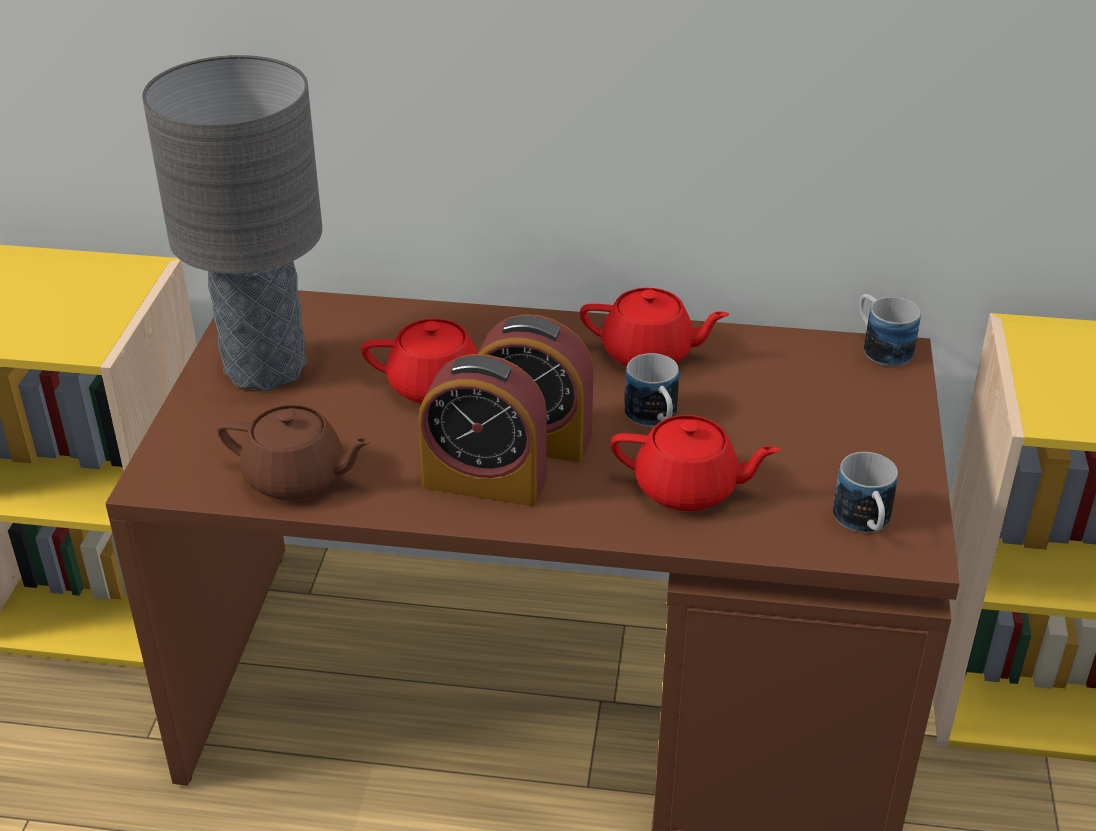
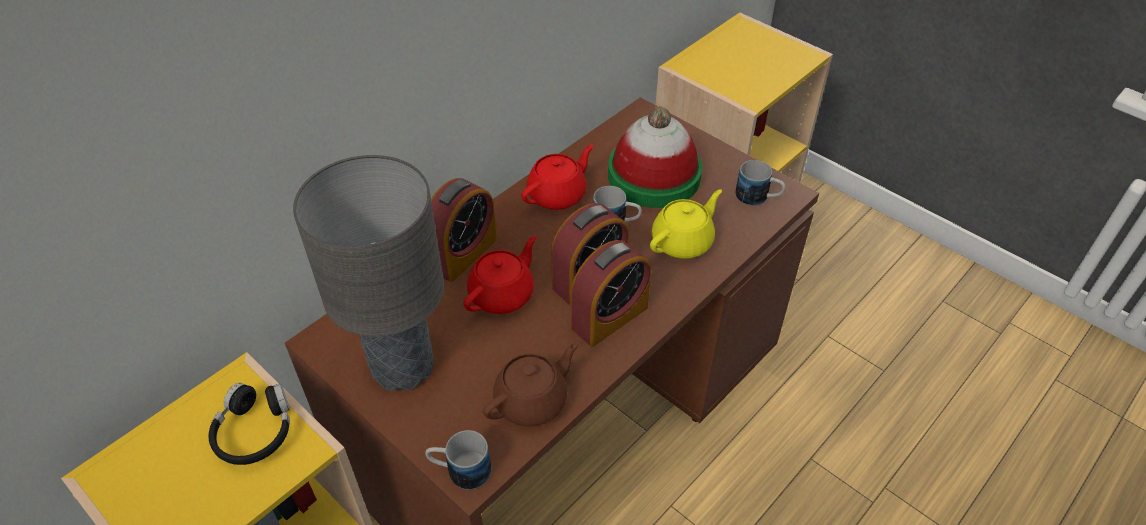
camera: 55 degrees left, 10 degrees up
red teapot [611,415,780,511] -> yellow teapot [650,189,722,259]
mug [859,294,921,366] -> mug moved to [425,430,491,489]
none -> black headphones [208,383,290,465]
none -> alarm clock [431,178,497,282]
none -> hat [608,107,702,208]

